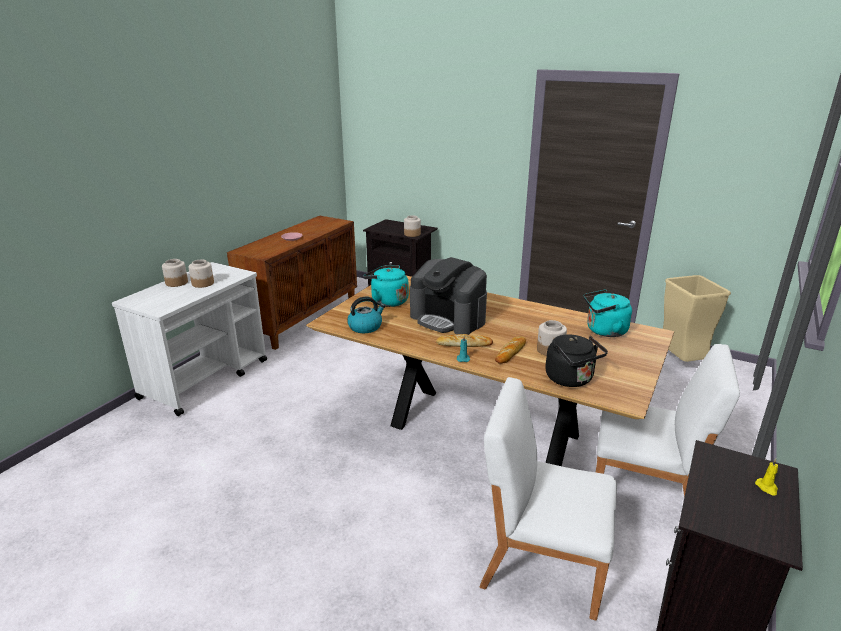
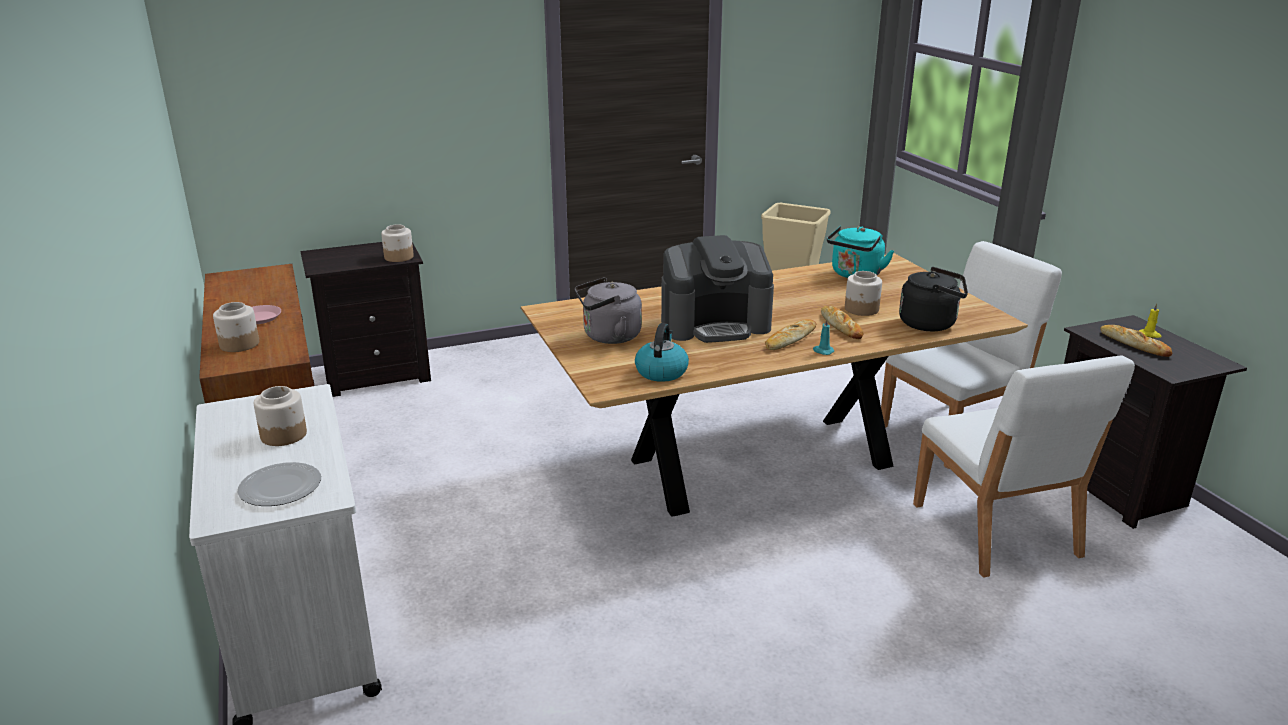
camera: 50 degrees left, 0 degrees up
jar [162,259,188,287] -> jar moved to [213,302,259,352]
turquoise kettle [363,265,409,307] -> grey kettle [575,277,642,344]
white chair [480,377,617,621] -> white chair turned 75 degrees counterclockwise [913,356,1135,578]
none -> plate [237,462,321,506]
none -> bread [1100,325,1172,357]

